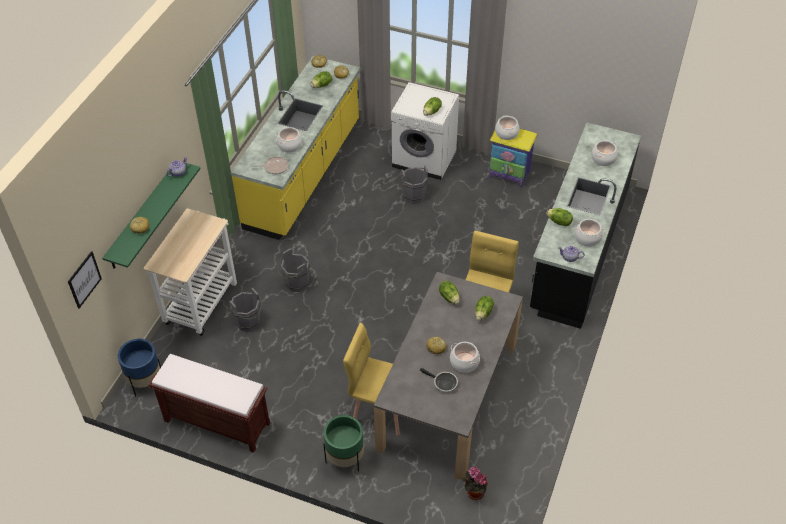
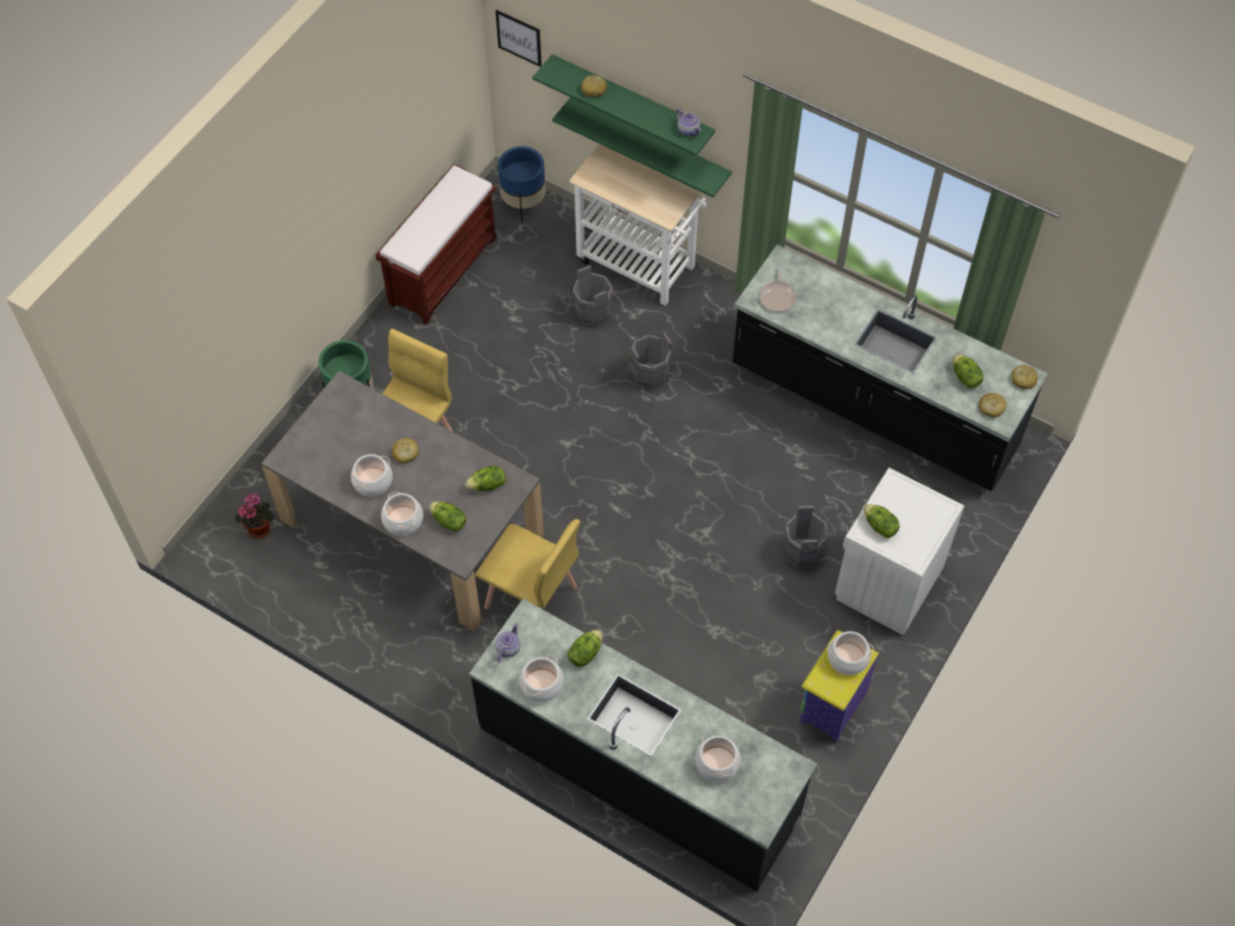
camera: 100 degrees right, 10 degrees up
yellow counter [231,56,361,240] -> black counter [733,245,1048,491]
cooking pot [277,127,302,153] -> cooking pot moved to [381,492,423,536]
frying pan [420,368,458,393] -> none
none -> green shelf [552,97,732,198]

